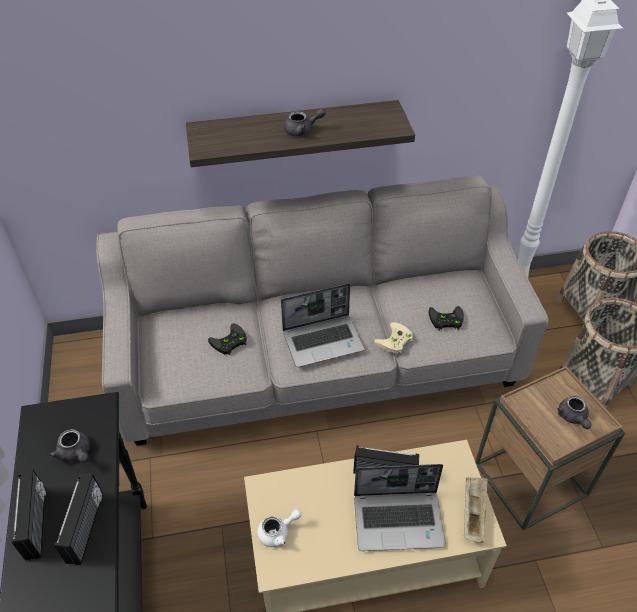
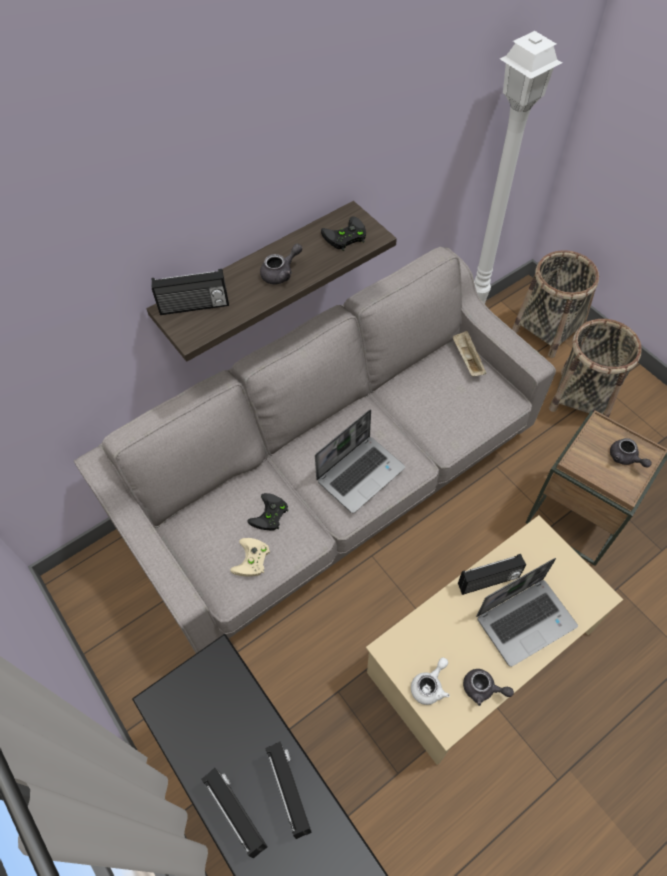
camera: 25 degrees left, 10 degrees up
grey teapot [50,429,90,462] -> grey teapot moved to [463,669,514,706]
beige game controller [374,322,413,354] -> beige game controller moved to [230,538,270,576]
black game controller [429,306,464,330] -> black game controller moved to [321,217,366,251]
beige tray [464,477,488,543] -> beige tray moved to [452,331,487,376]
none -> radio [152,269,229,315]

